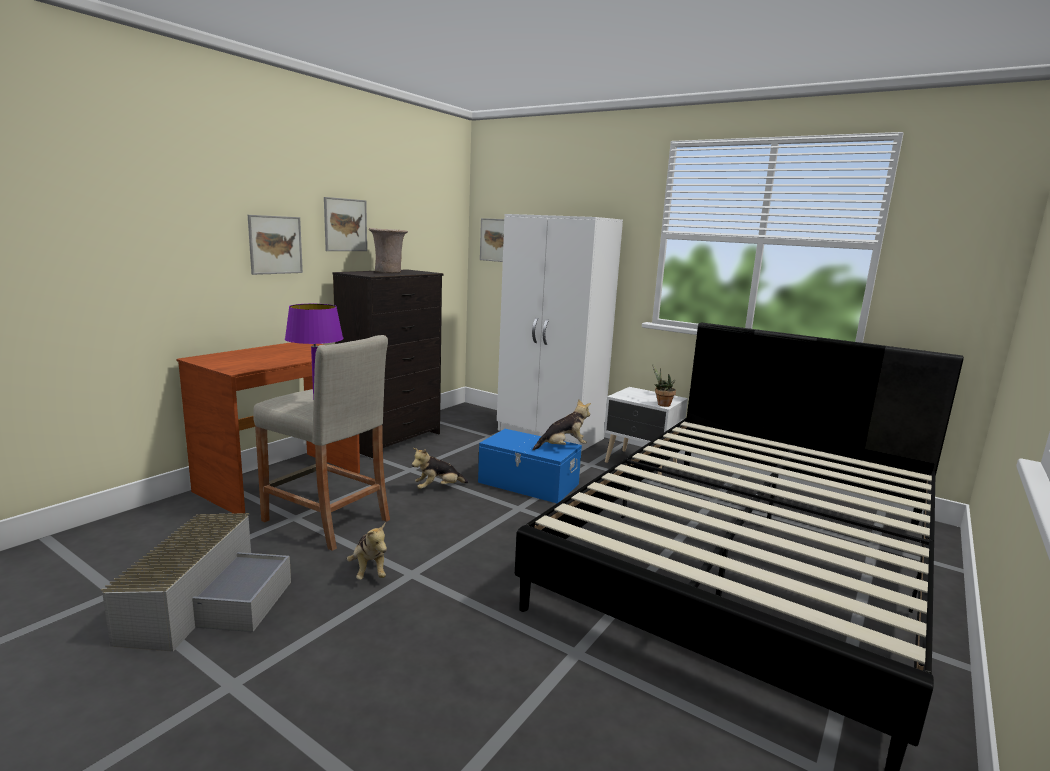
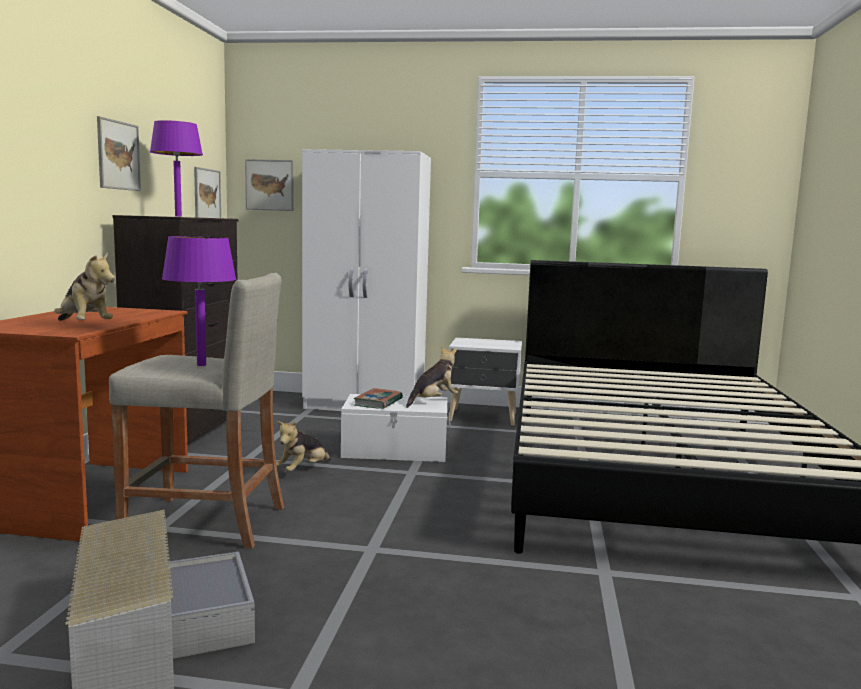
camera: 25 degrees left, 5 degrees down
picture [248,215,303,275] -> picture moved to [194,167,221,218]
plush toy [347,523,387,580] -> plush toy moved to [54,252,115,321]
beige vase [369,228,408,273] -> purple table lamp [150,120,203,217]
blue storage box [478,429,582,503] -> white storage box [341,394,450,462]
potted plant [652,364,676,407] -> none
none -> book [354,388,403,409]

